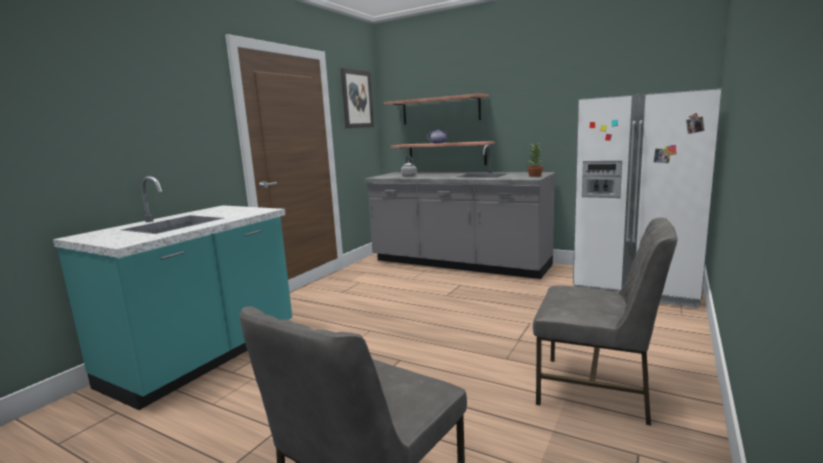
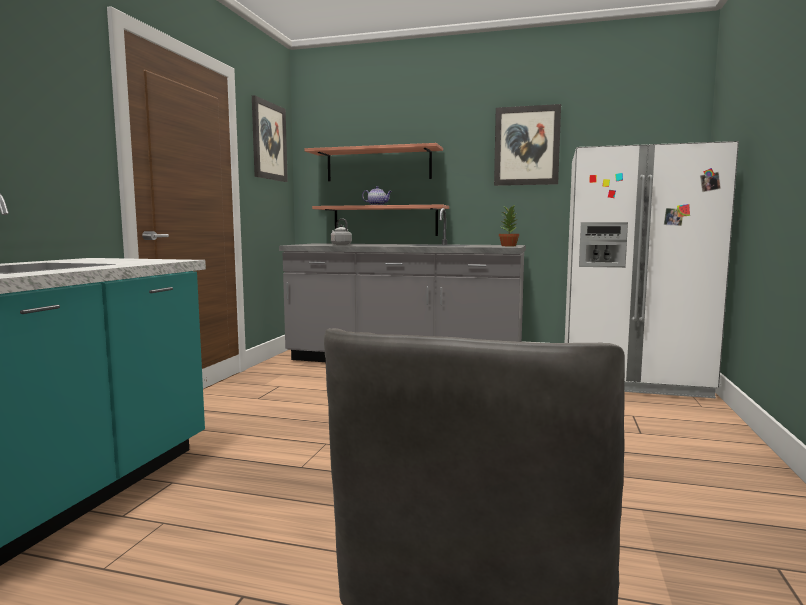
camera: 15 degrees left, 5 degrees down
grey chair [533,217,677,426] -> none
none -> picture [494,104,561,186]

